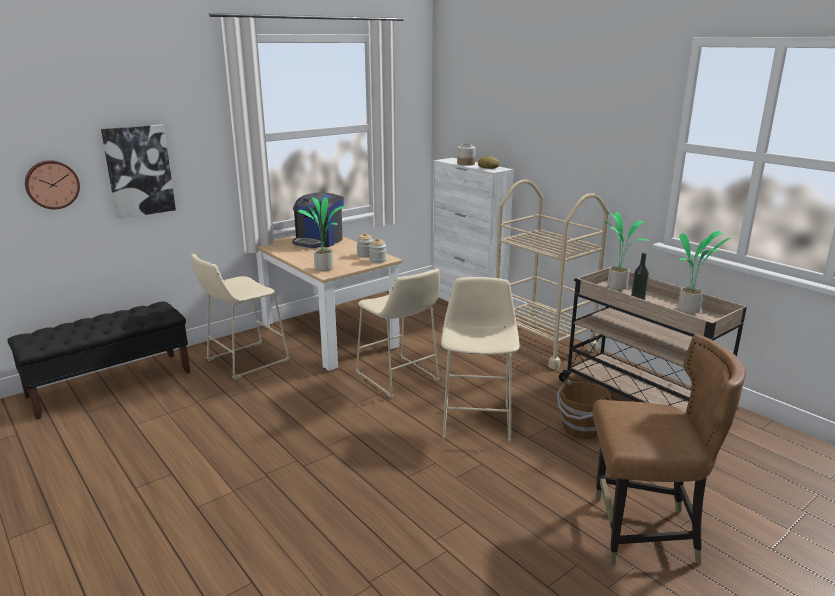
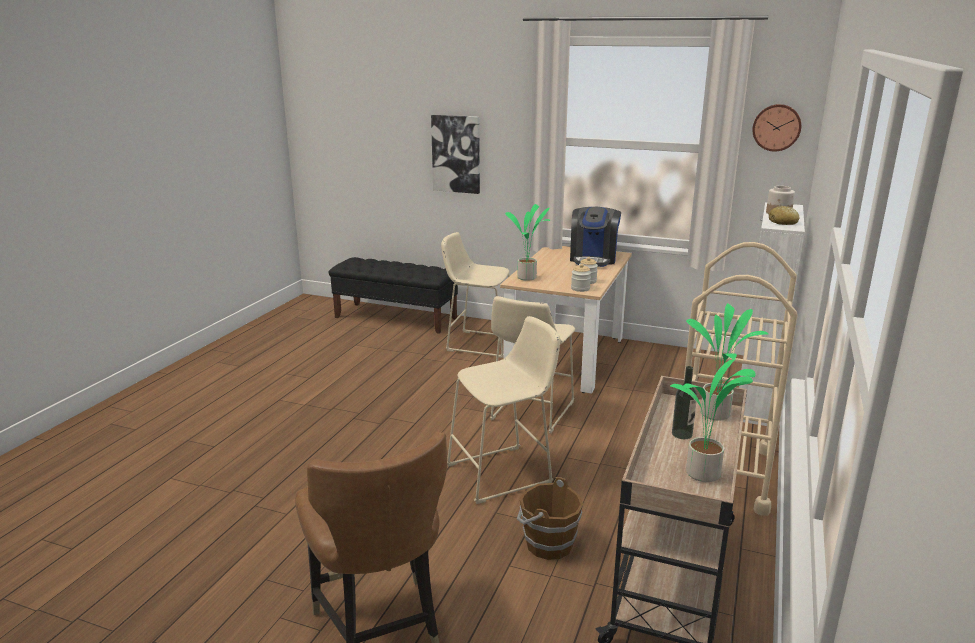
camera: 60 degrees right, 0 degrees up
wall clock [25,160,80,209] -> wall clock moved to [752,104,801,152]
coffee machine [292,192,344,248] -> coffee machine turned 75 degrees counterclockwise [570,207,621,267]

